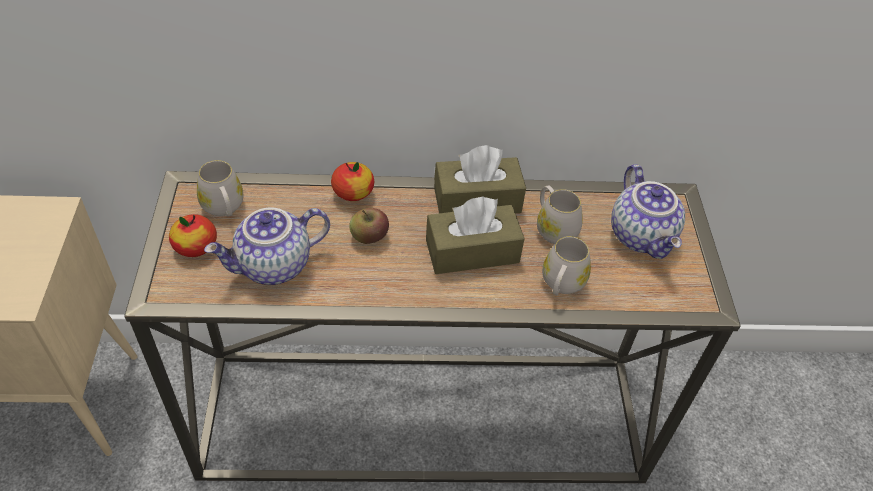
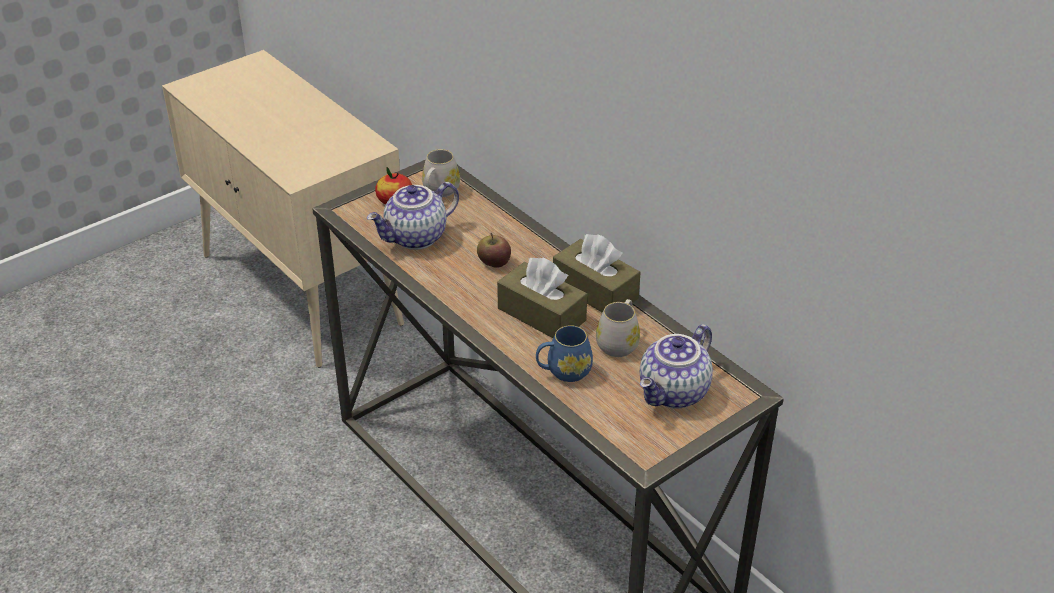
camera: 55 degrees right, 10 degrees down
teapot [204,207,330,285] -> teapot turned 60 degrees counterclockwise [367,182,459,250]
apple [331,162,374,201] -> none
white mug [542,236,591,295] -> blue mug [536,325,593,382]

